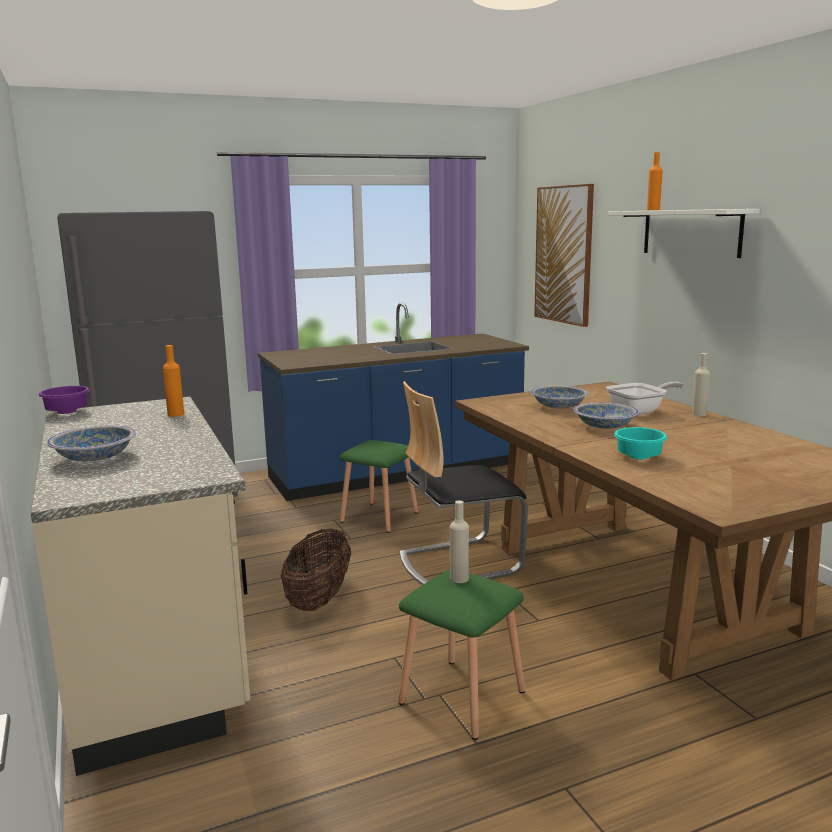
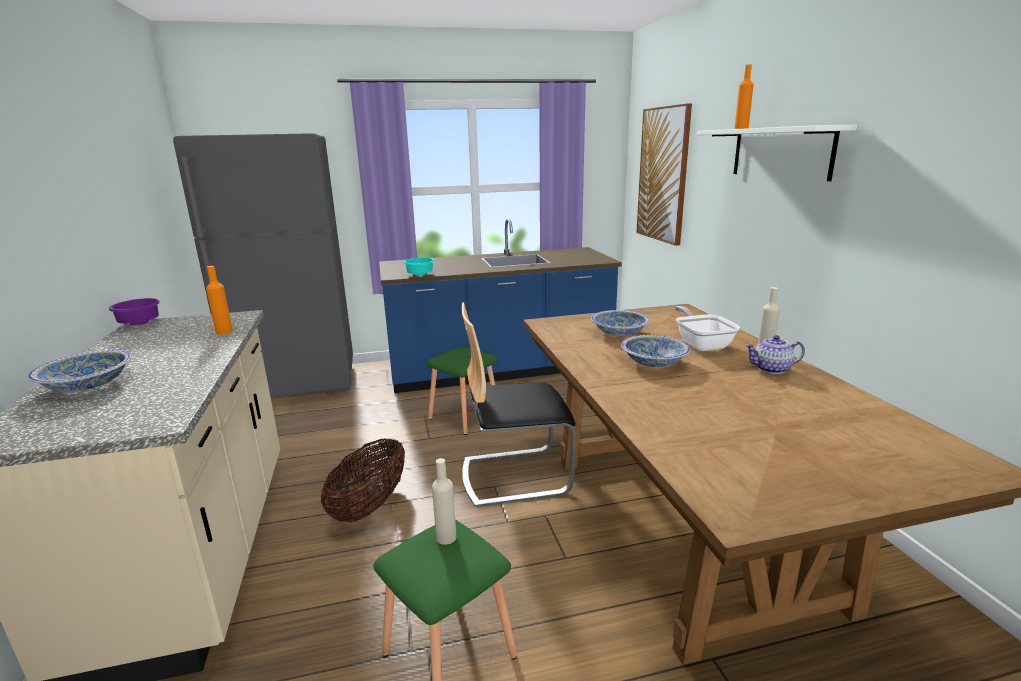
camera: 10 degrees right, 5 degrees up
frying pan [606,382,683,415] -> frying pan turned 90 degrees counterclockwise [674,306,740,351]
turquoise bowl [614,427,667,459] -> turquoise bowl moved to [404,258,434,276]
none -> teapot [745,335,805,374]

